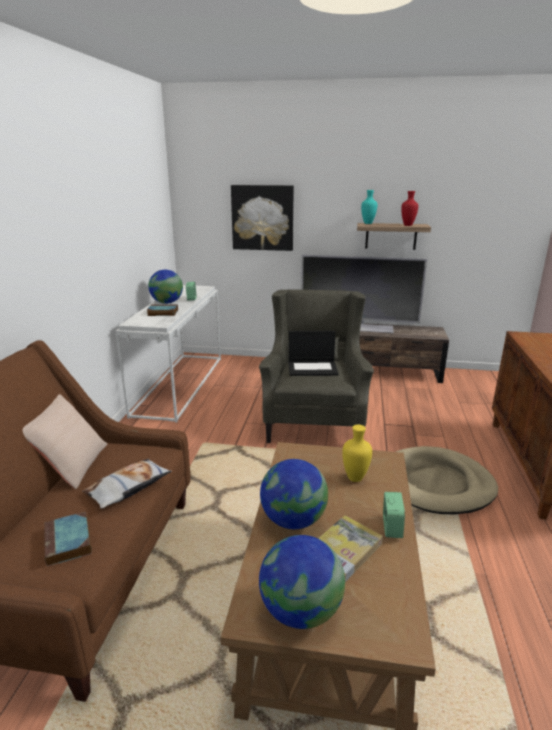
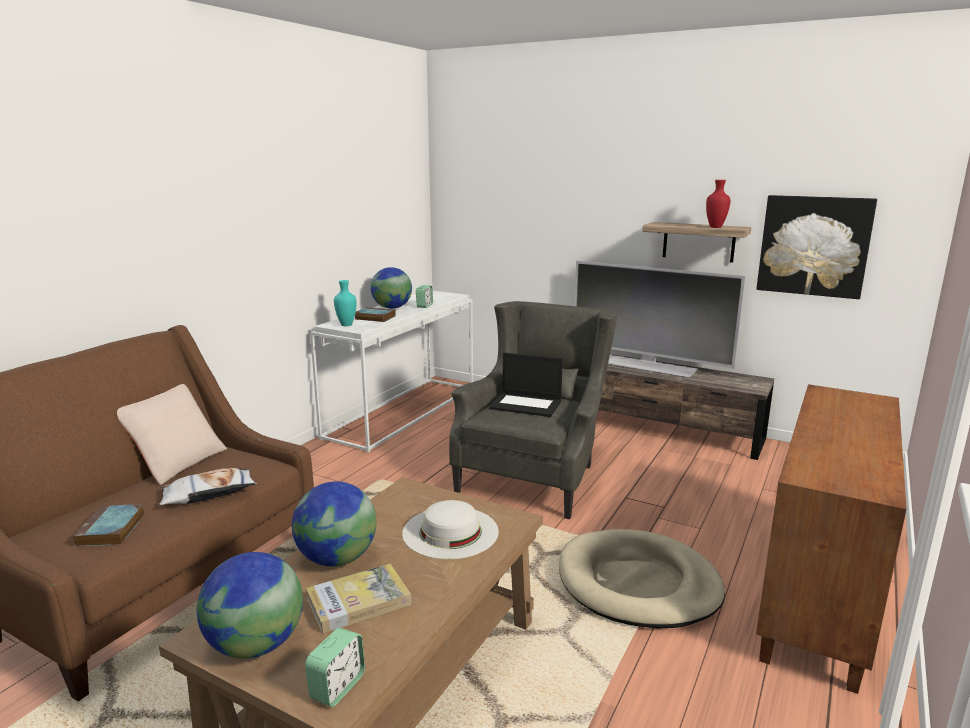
camera: 20 degrees right, 5 degrees down
picture [231,185,294,251] -> picture moved to [757,195,877,299]
yellow vase [342,425,372,482] -> white hat [402,500,499,559]
turquoise vase [361,190,377,224] -> turquoise vase moved to [334,280,357,326]
alarm clock [383,492,405,538] -> alarm clock moved to [305,628,365,707]

